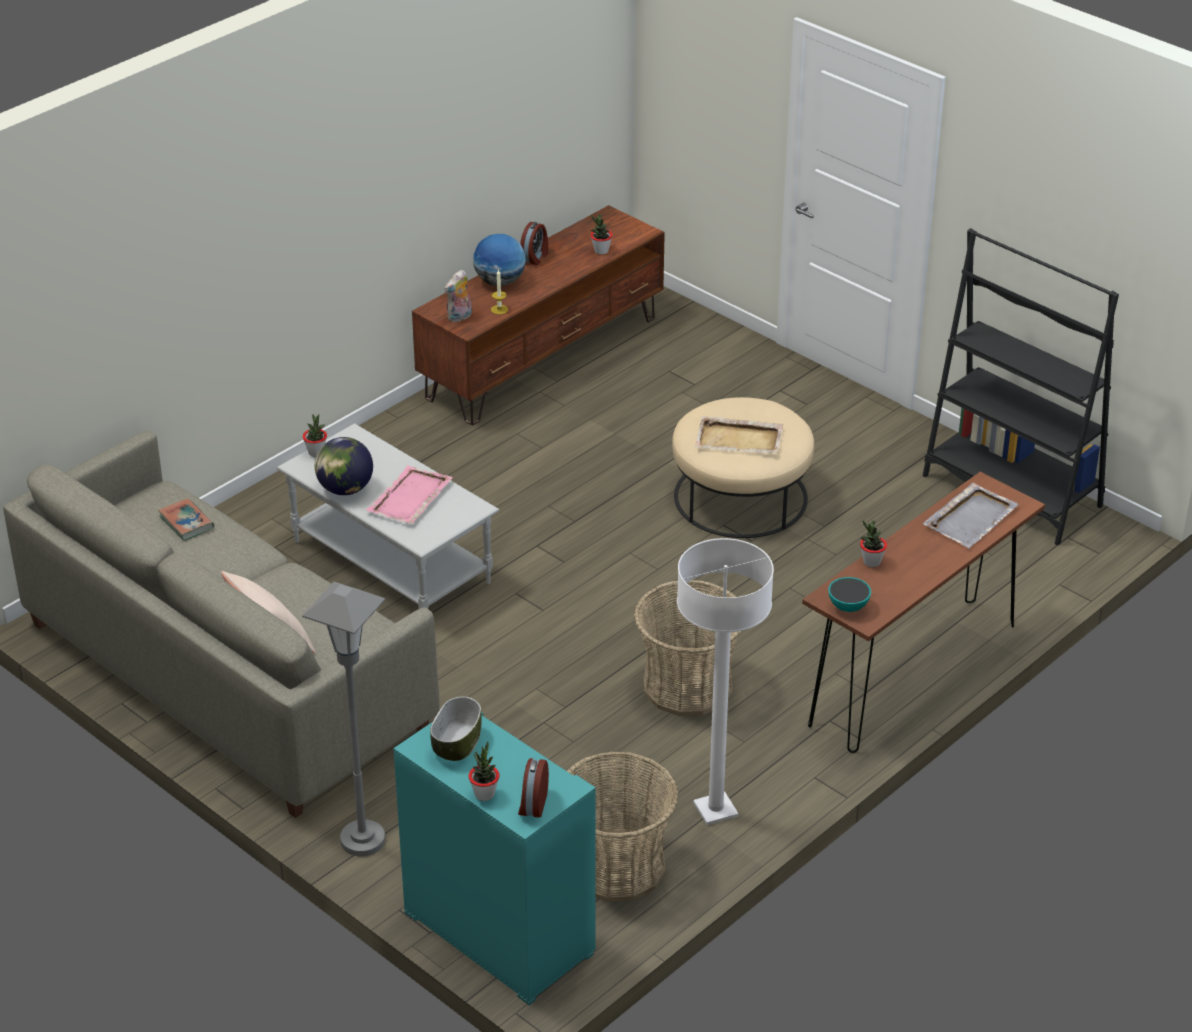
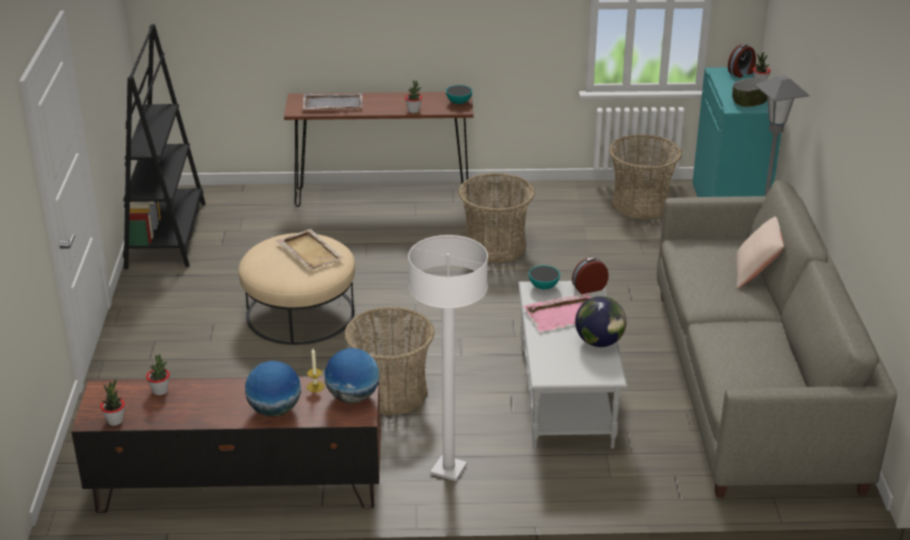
camera: 135 degrees left, 5 degrees down
book [158,498,214,541] -> none
potted plant [303,414,327,457] -> potted plant moved to [100,378,125,426]
plush toy [444,270,472,322] -> globe [325,348,380,403]
alarm clock [520,222,548,265] -> alarm clock moved to [572,257,609,294]
white floor lamp [677,538,774,825] -> white floor lamp moved to [408,235,488,481]
none -> basket [344,307,435,415]
none -> bowl [529,265,560,290]

